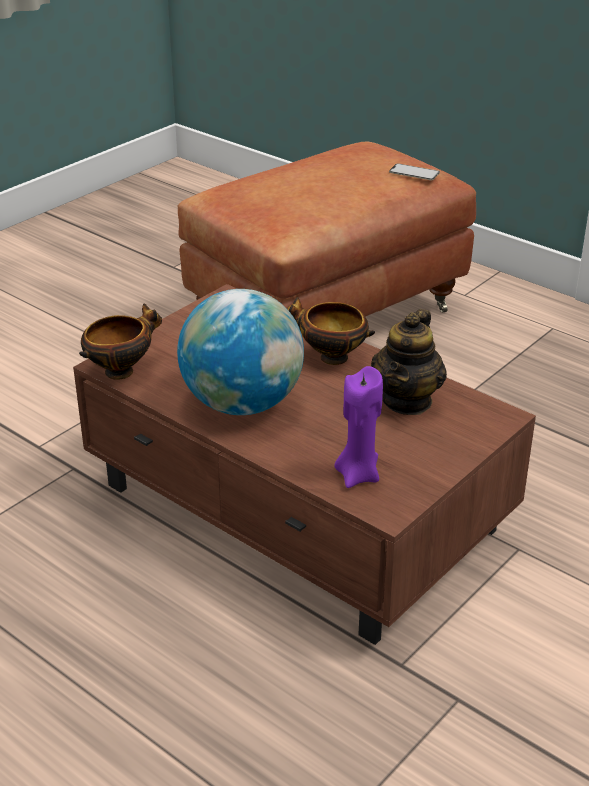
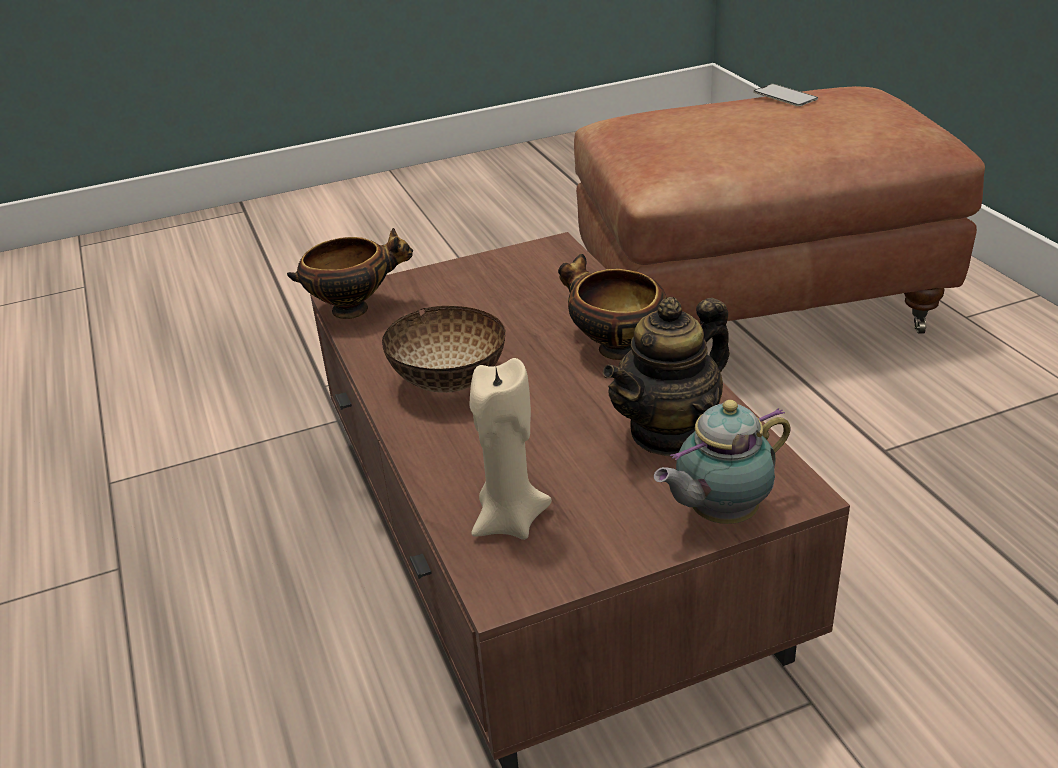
camera: 30 degrees right, 0 degrees up
globe [177,289,304,415] -> bowl [382,306,506,393]
purple candle [334,366,383,488] -> beige candle [470,358,552,540]
phone [389,163,440,180] -> phone moved to [753,84,818,106]
none -> teapot [654,400,790,524]

